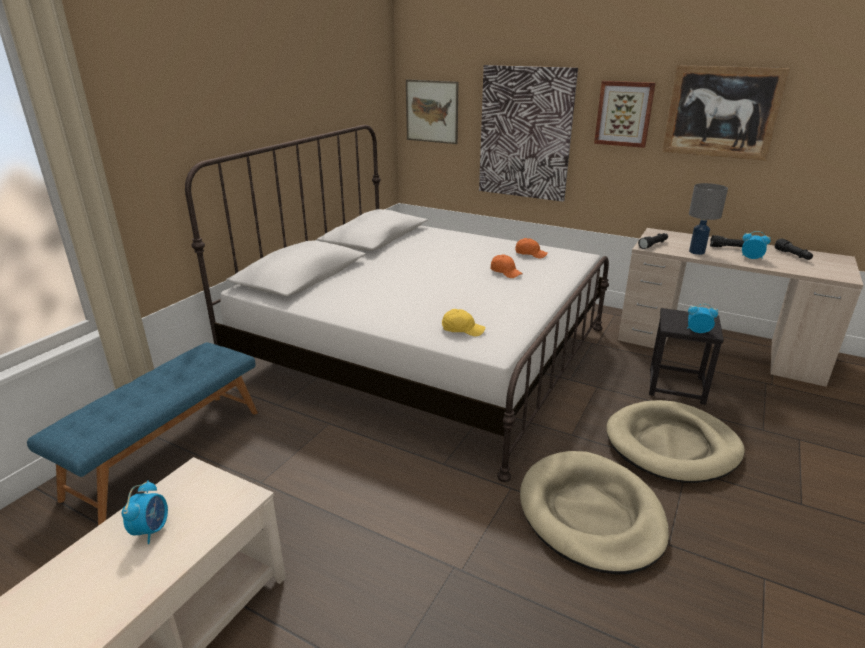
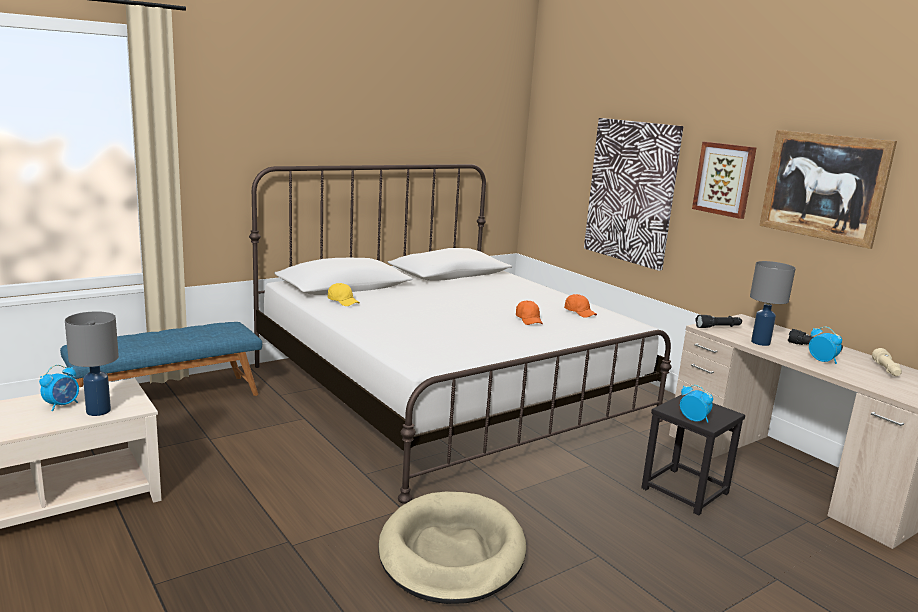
camera: 25 degrees right, 10 degrees down
picture [406,79,458,144] -> none
yellow cap [442,309,485,336] -> yellow cap moved to [328,283,360,306]
beige dog bed [606,400,745,483] -> none
black flashlight [775,238,813,260] -> beige flashlight [872,348,902,376]
none -> grey table lamp [65,311,119,416]

